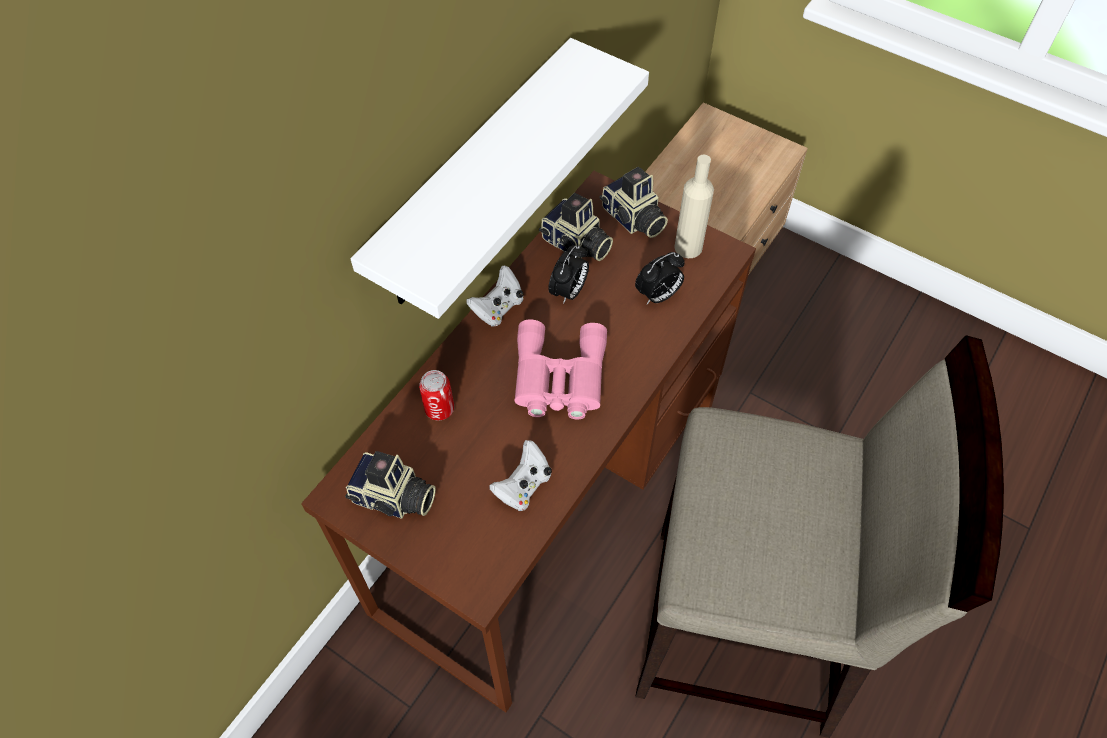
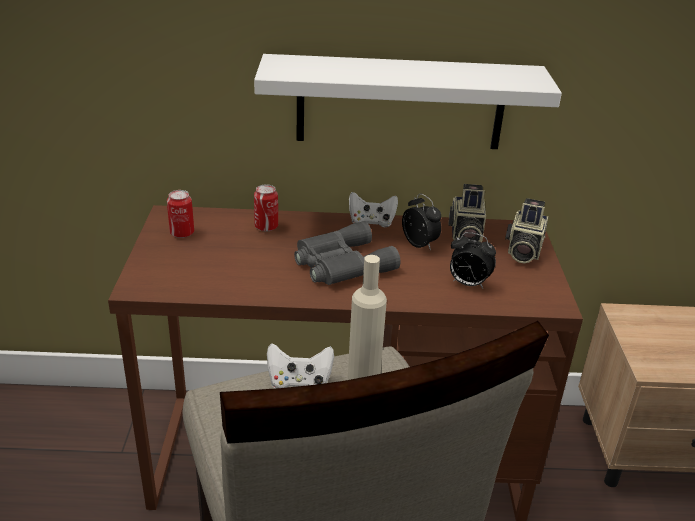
camera: 55 degrees right, 25 degrees down
camera [345,451,436,519] -> can [167,190,194,238]
white game controller [489,440,552,511] -> white game controller moved to [267,343,334,388]
pink binoculars [514,319,607,420] -> grey binoculars [294,221,401,285]
alarm clock [548,245,589,304] -> alarm clock turned 120 degrees counterclockwise [402,193,441,251]
beige bottle [674,155,714,258] -> beige bottle moved to [348,255,387,380]

